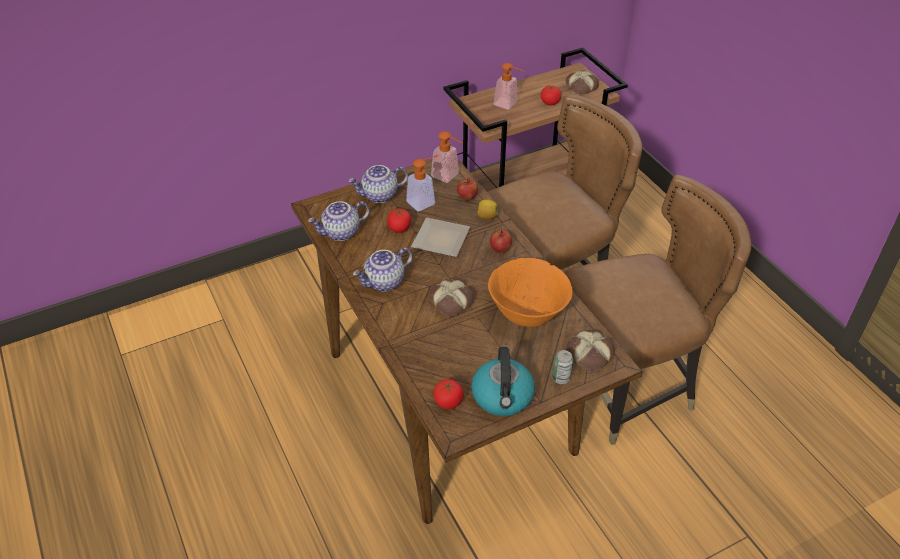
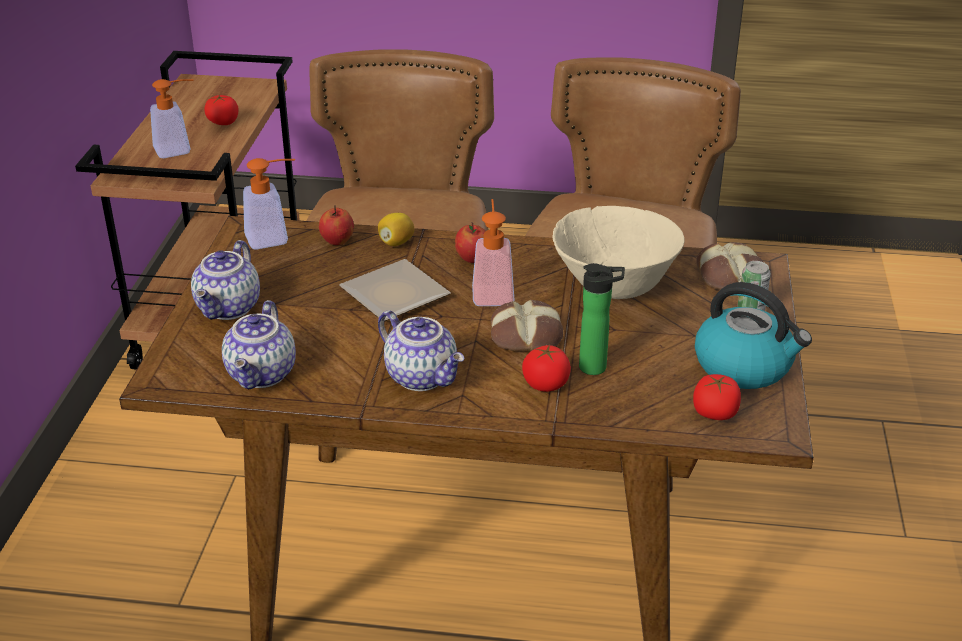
camera: 55 degrees left, 10 degrees down
teapot [353,248,413,291] -> teapot turned 45 degrees counterclockwise [378,310,464,391]
tomato [387,209,411,233] -> tomato moved to [522,345,571,392]
soap dispenser [406,155,438,212] -> soap dispenser moved to [472,199,515,306]
orange bowl [488,258,573,327] -> beige bowl [552,206,685,299]
bread [566,70,599,94] -> none
none -> bottle [579,263,625,375]

